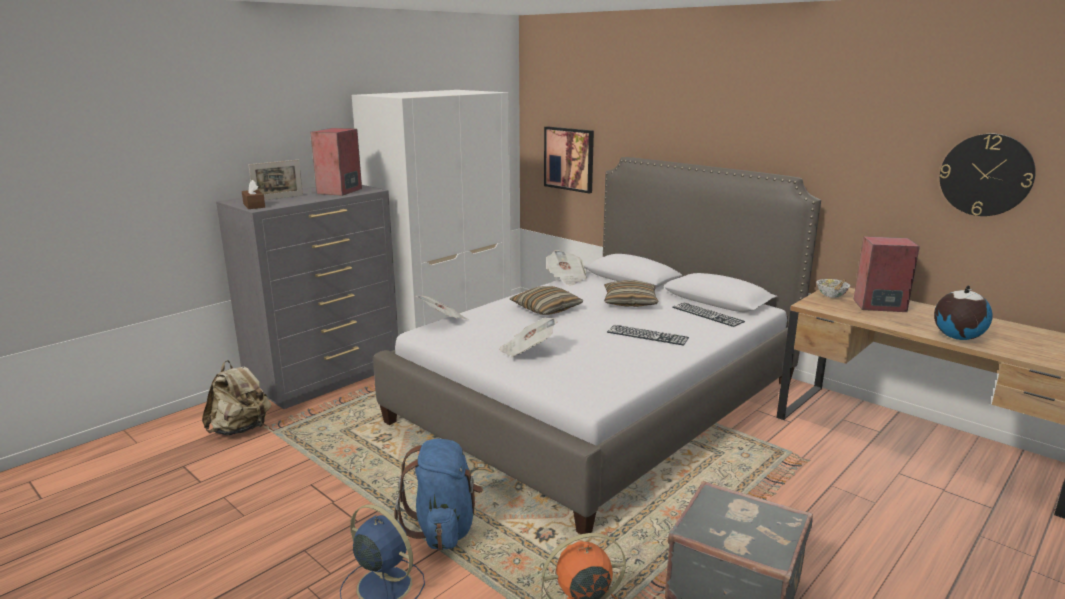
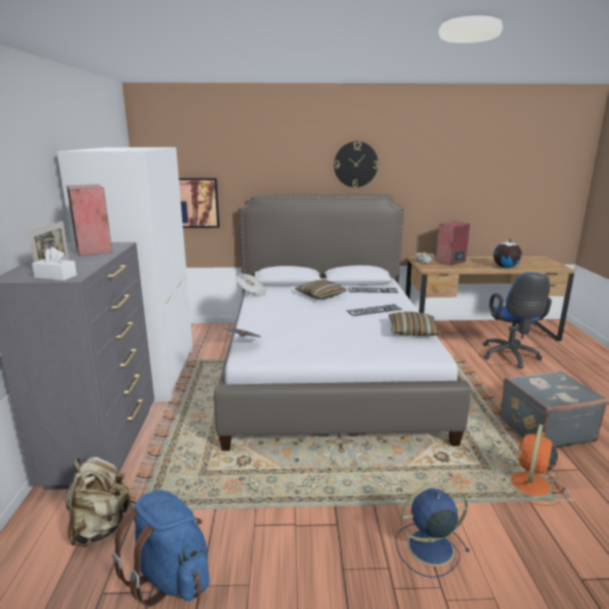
camera: 45 degrees left, 0 degrees up
brown tissue box [242,180,265,209] -> white tissue box [32,247,77,281]
blue backpack [394,439,483,550] -> blue backpack moved to [112,490,210,607]
newspaper [499,318,558,357] -> none
pillow [510,286,584,315] -> pillow moved to [389,312,441,336]
wall clock [940,134,1036,216] -> wall clock moved to [334,141,378,187]
none -> blue office chair [483,272,552,368]

